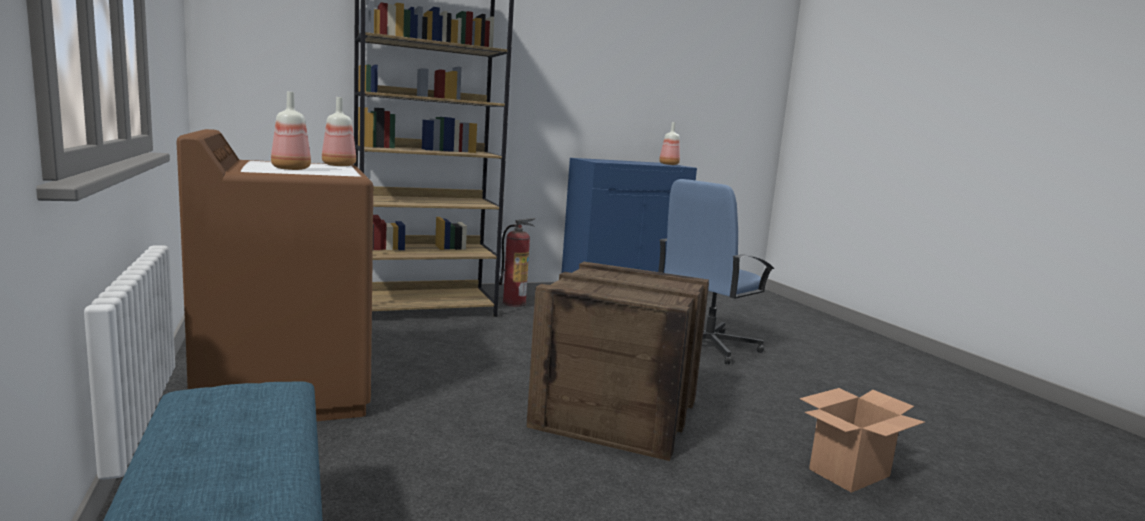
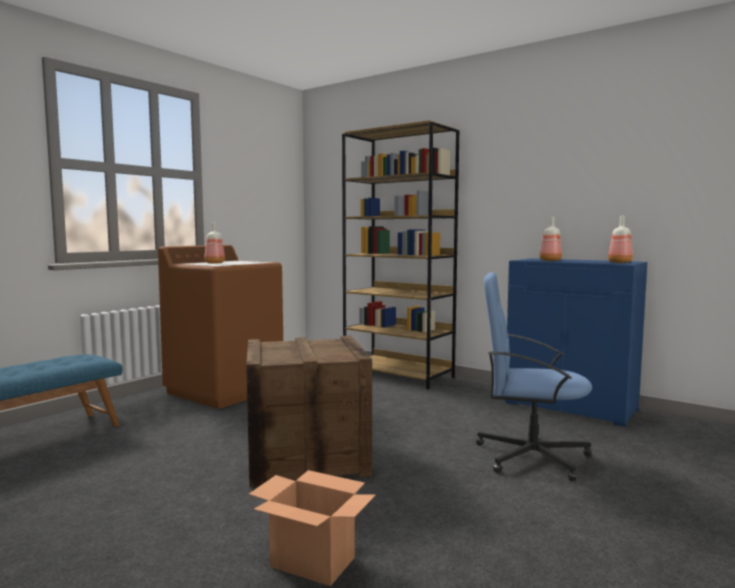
camera: 60 degrees right, 5 degrees down
bottle [322,97,356,166] -> bottle moved to [540,217,562,261]
fire extinguisher [499,218,536,307] -> none

